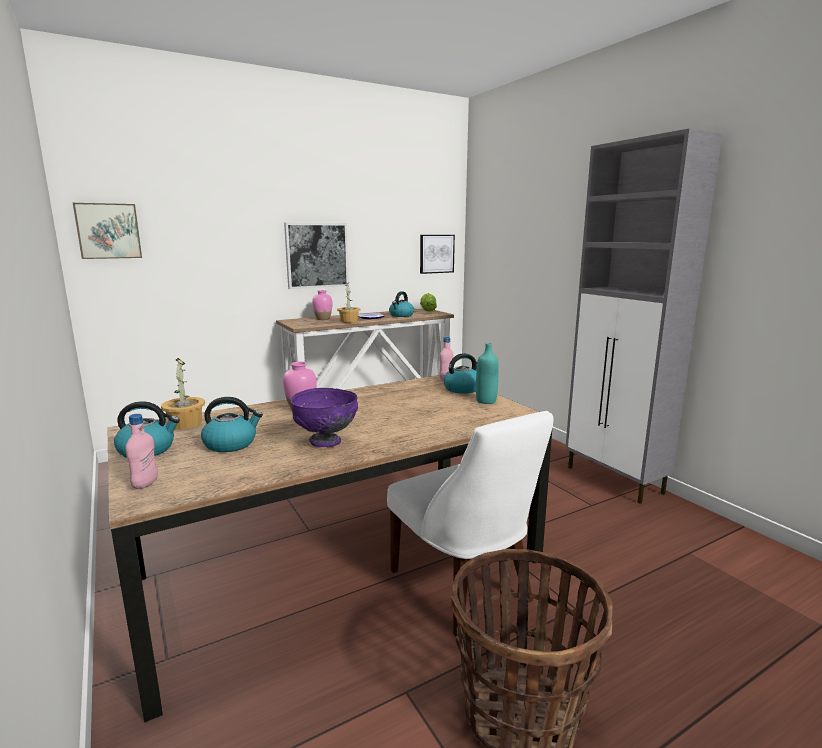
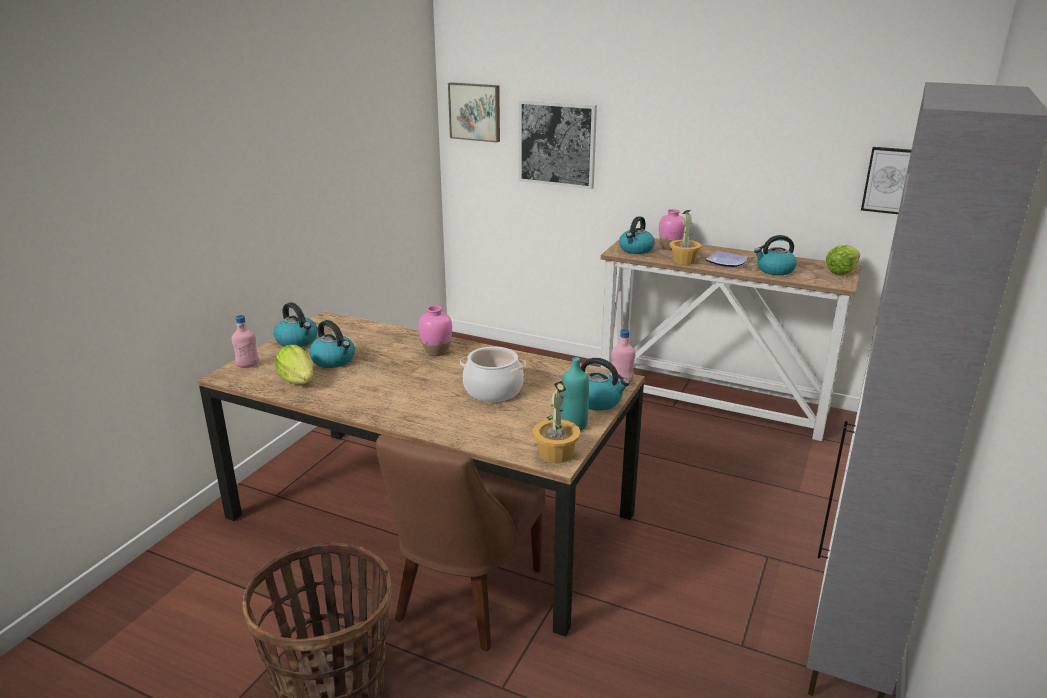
camera: 55 degrees right, 10 degrees up
potted plant [161,358,205,430] -> potted plant moved to [532,381,581,463]
picture [284,222,349,289] -> picture moved to [519,100,597,189]
purple bowl [291,388,358,447] -> none
white chair [387,411,553,637] -> brown chair [376,435,546,652]
none -> lettuce [275,345,313,384]
none -> cooking pot [460,346,526,402]
none -> kettle [619,216,655,254]

